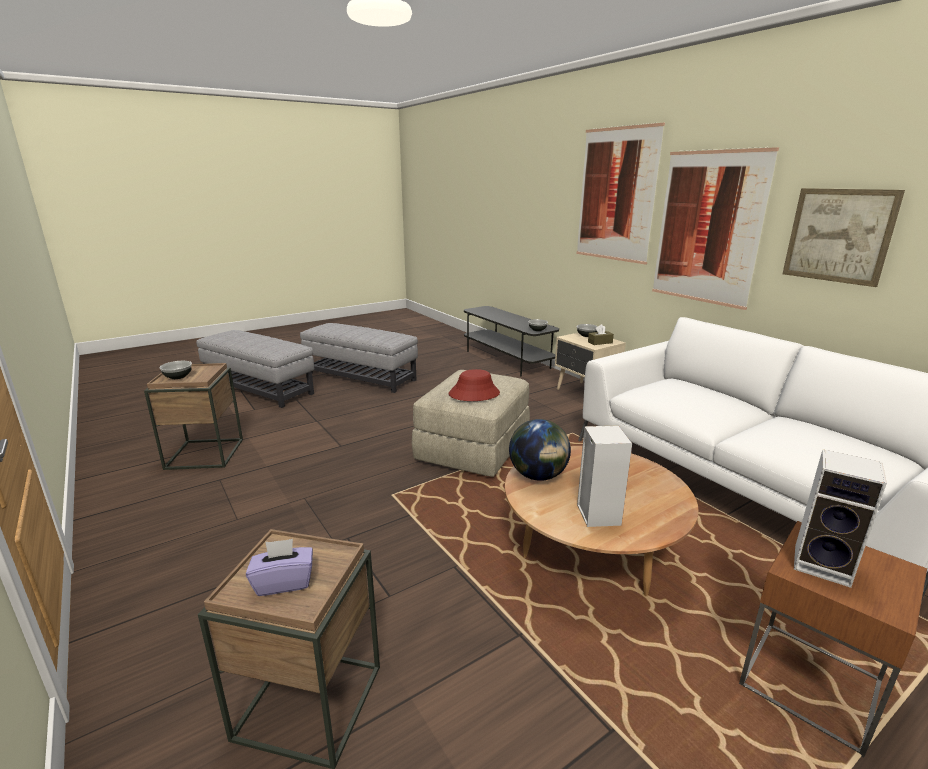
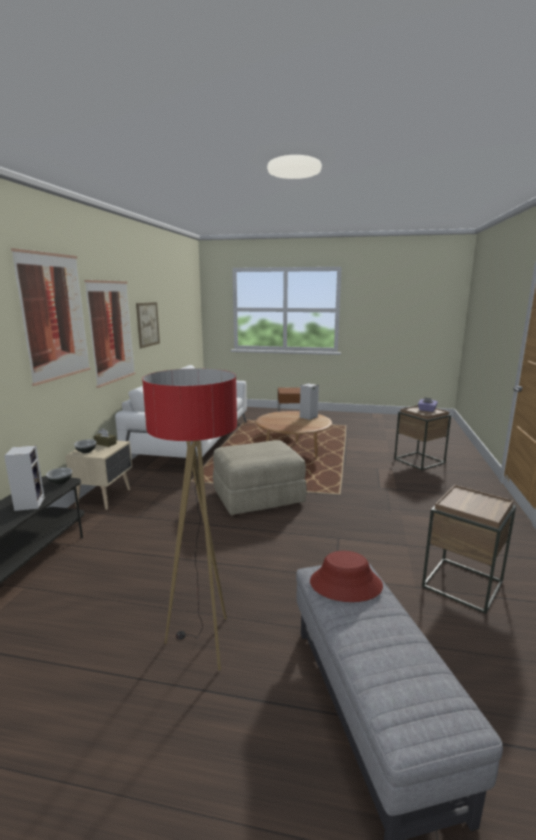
camera: 135 degrees left, 5 degrees down
bowl [159,361,192,379] -> none
grey ottoman [300,323,418,393] -> floor lamp [142,368,237,671]
red hat [449,369,500,401] -> red hat moved to [310,551,383,602]
globe [509,419,571,481] -> none
speaker [794,449,887,588] -> speaker moved to [4,446,45,511]

